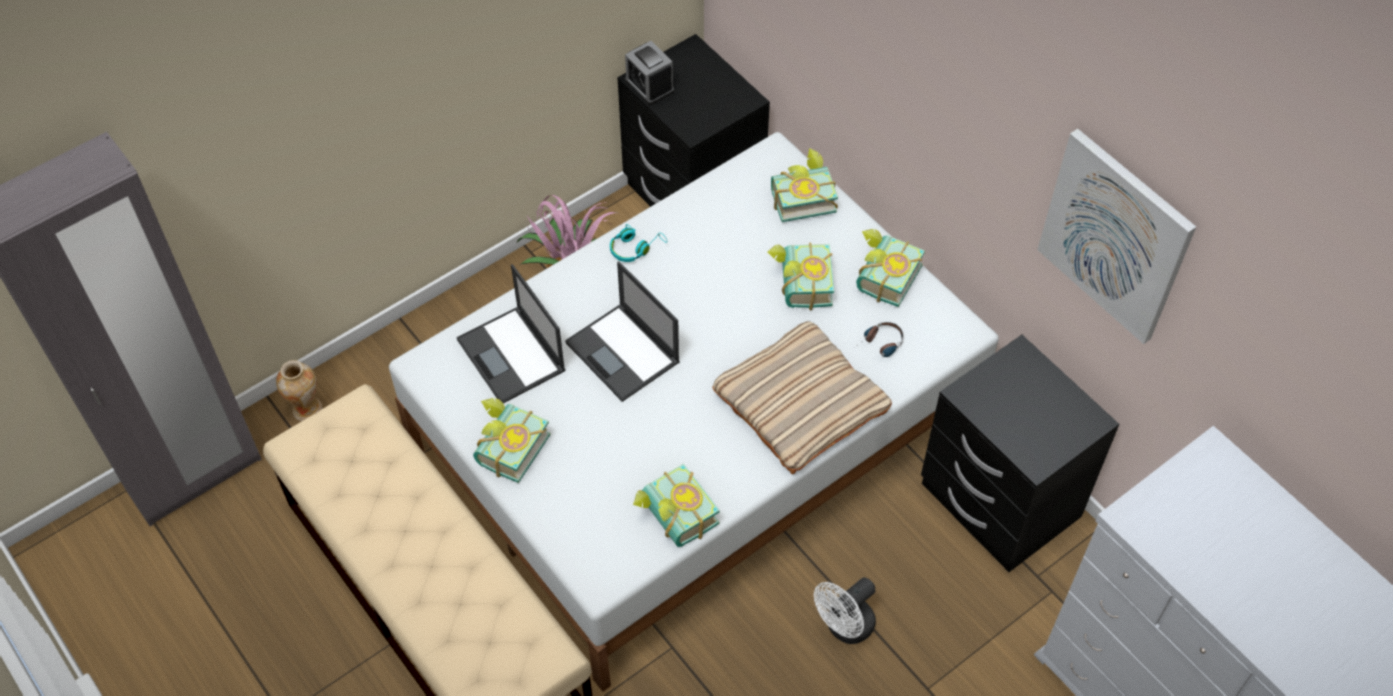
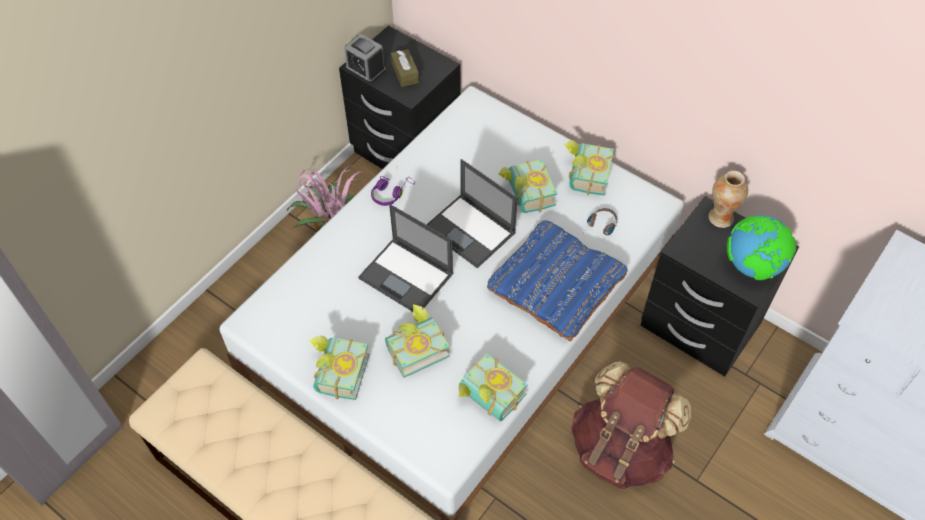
camera: 15 degrees left, 0 degrees up
vase [276,360,322,421] -> vase moved to [709,170,748,228]
laptop [456,264,566,403] -> laptop moved to [426,159,518,268]
turquoise headphones [610,224,667,262] -> purple headphones [371,176,415,206]
beige pillow [712,321,892,474] -> blue pillow [487,220,628,341]
book [771,148,838,222] -> book moved to [385,304,450,378]
white fan [814,577,876,644] -> brown backpack [571,361,691,489]
picture [1037,129,1196,344] -> none
none -> brown tissue box [391,49,419,87]
none -> globe [727,215,796,280]

